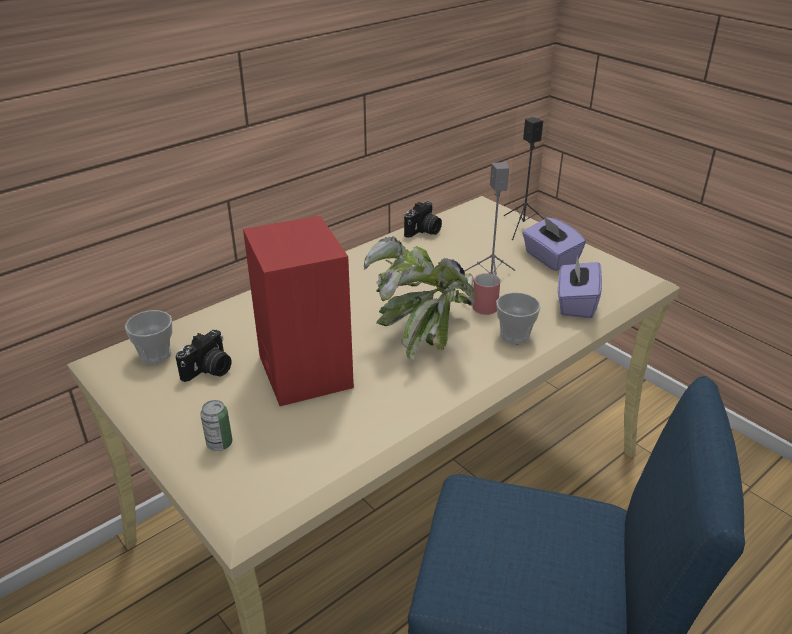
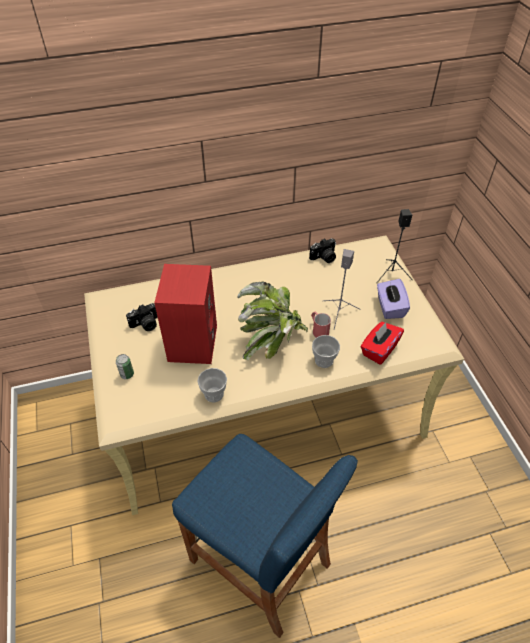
camera: 25 degrees right, 15 degrees up
cup [125,310,172,364] -> cup moved to [197,368,227,402]
purple tissue box [558,255,602,319] -> red tissue box [361,322,404,365]

